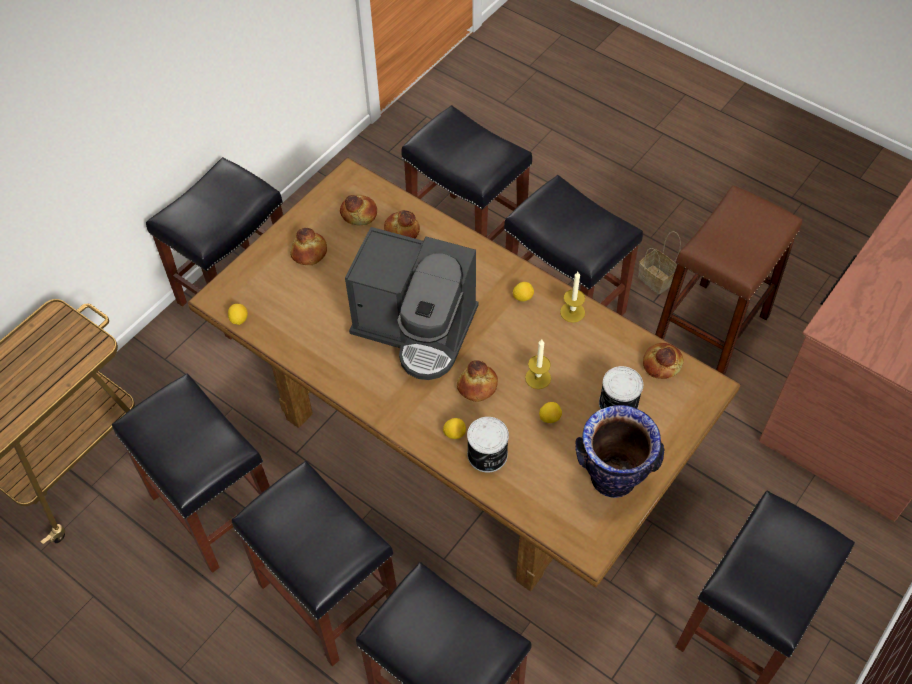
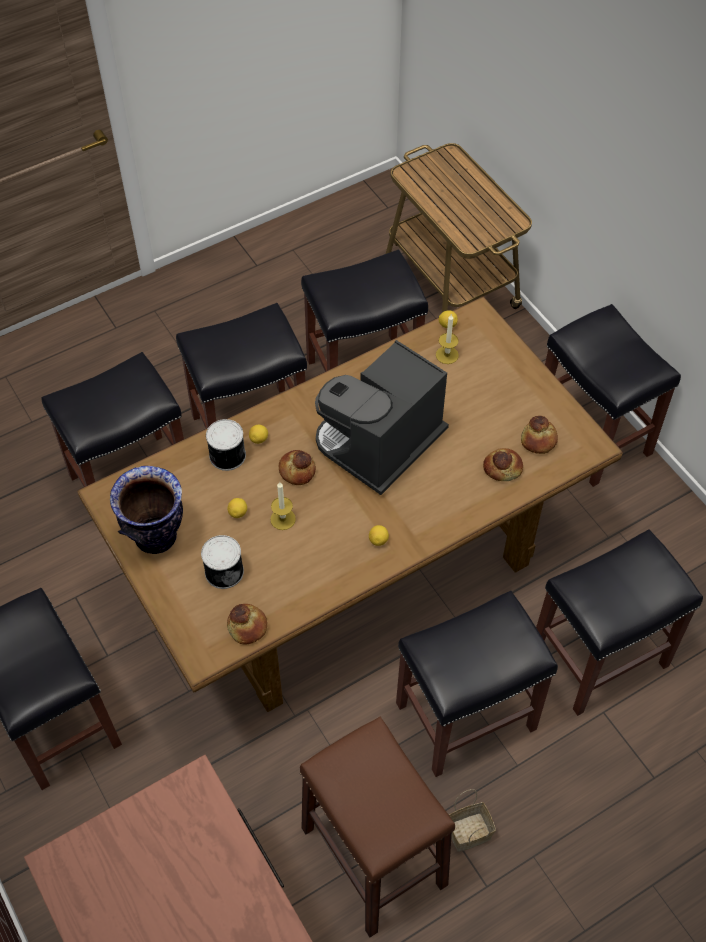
camera: 110 degrees right, 0 degrees up
bread [290,228,327,265] -> none
candle [560,272,585,323] -> candle moved to [436,314,459,364]

